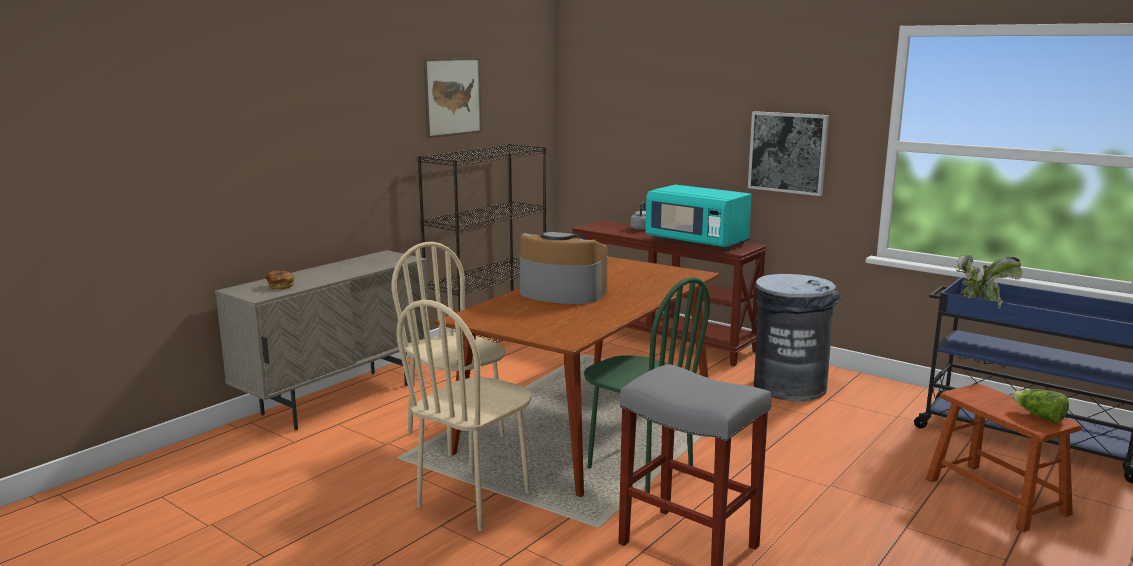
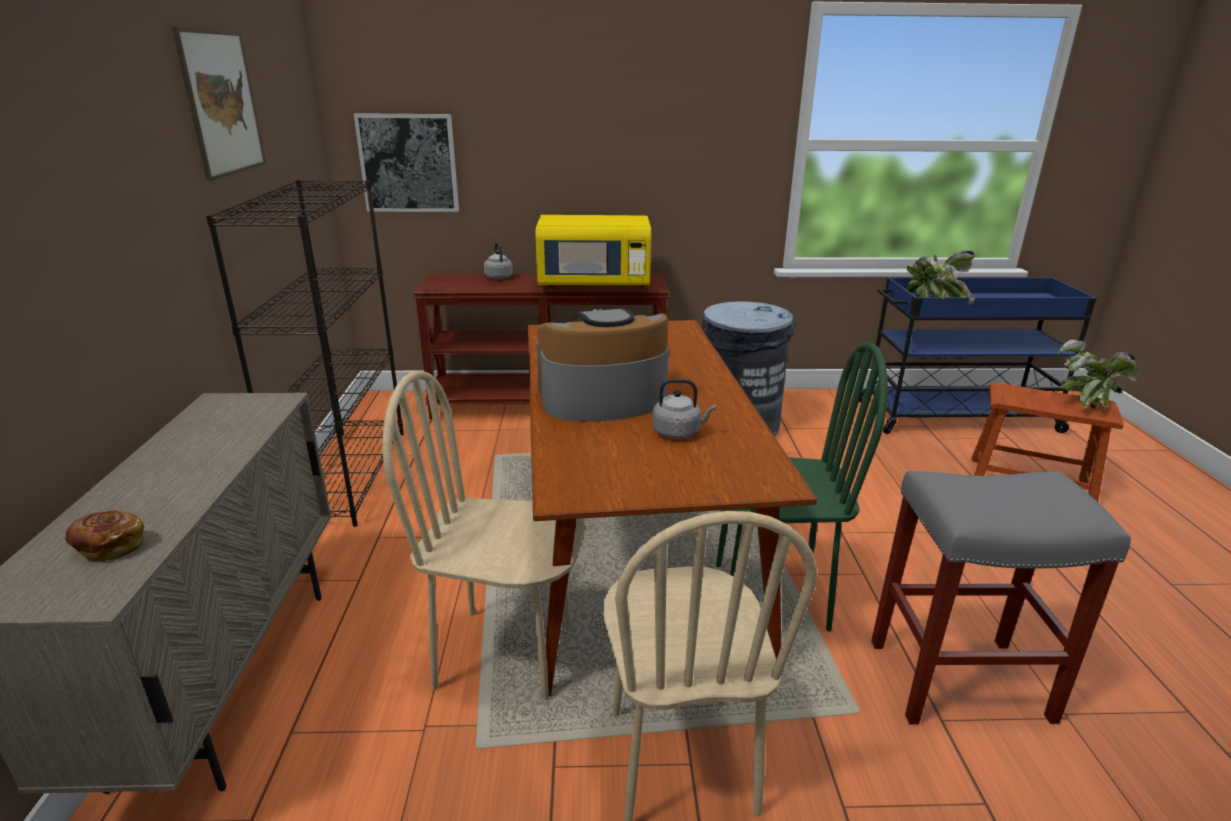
camera: 40 degrees left, 10 degrees up
turquoise microwave [646,185,752,250] -> yellow microwave [535,215,651,288]
picture [748,111,829,196] -> picture moved to [354,113,459,212]
lettuce [1012,389,1069,423] -> potted plant [1058,339,1138,409]
none -> grey kettle [652,378,716,439]

